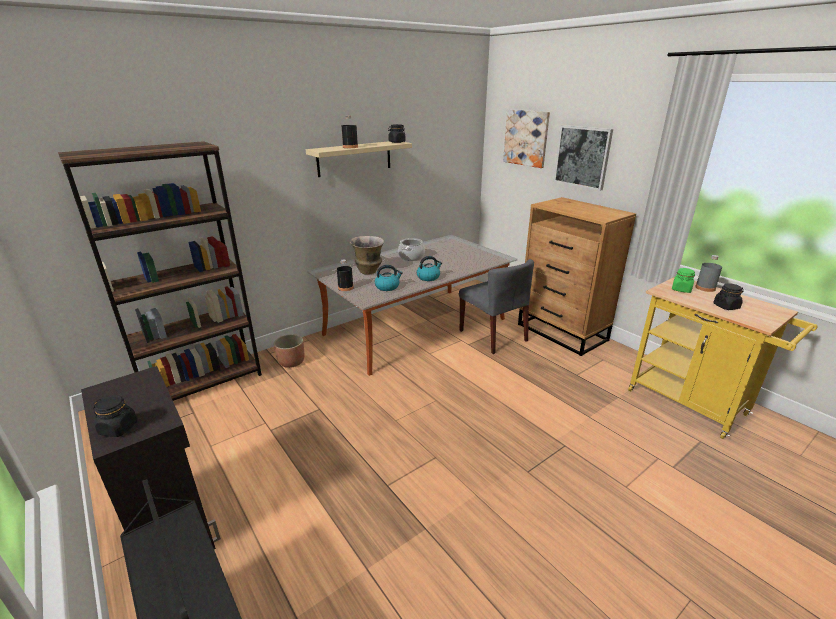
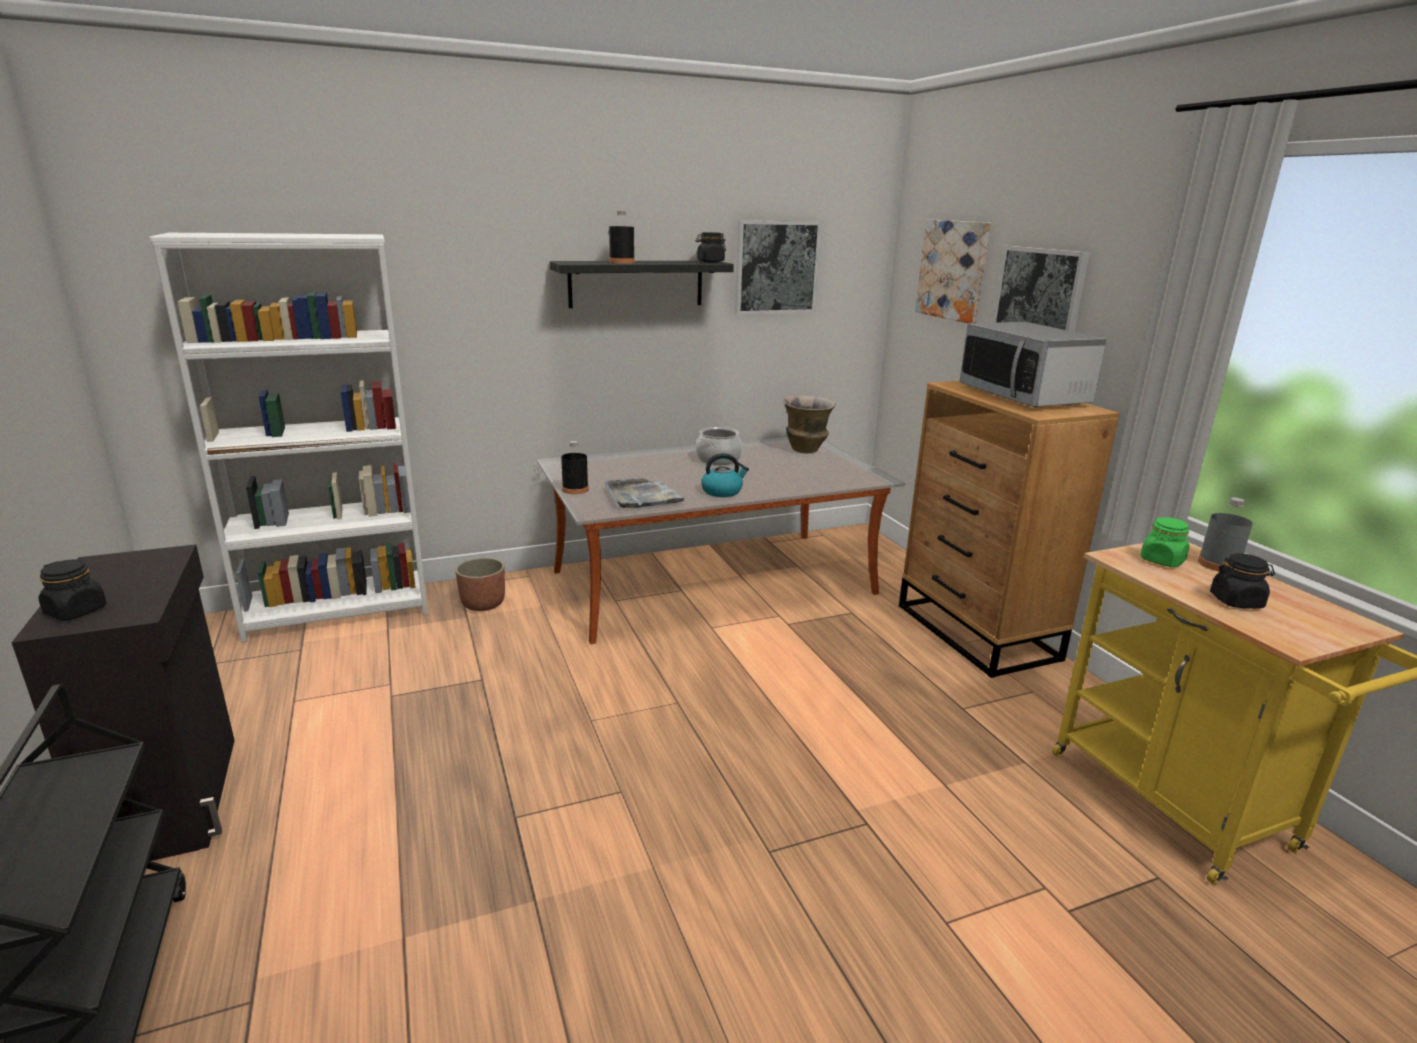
camera: 15 degrees right, 5 degrees down
brown bookcase [58,141,262,401] -> white bookcase [149,233,428,643]
beige shelf [306,141,412,177] -> black shelf [550,261,734,308]
vase [350,236,384,275] -> vase moved to [783,396,836,453]
kettle [375,265,402,291] -> grey tray [604,478,685,508]
grey chair [459,259,534,354] -> none
none -> picture [735,220,821,314]
none -> microwave [959,322,1107,407]

